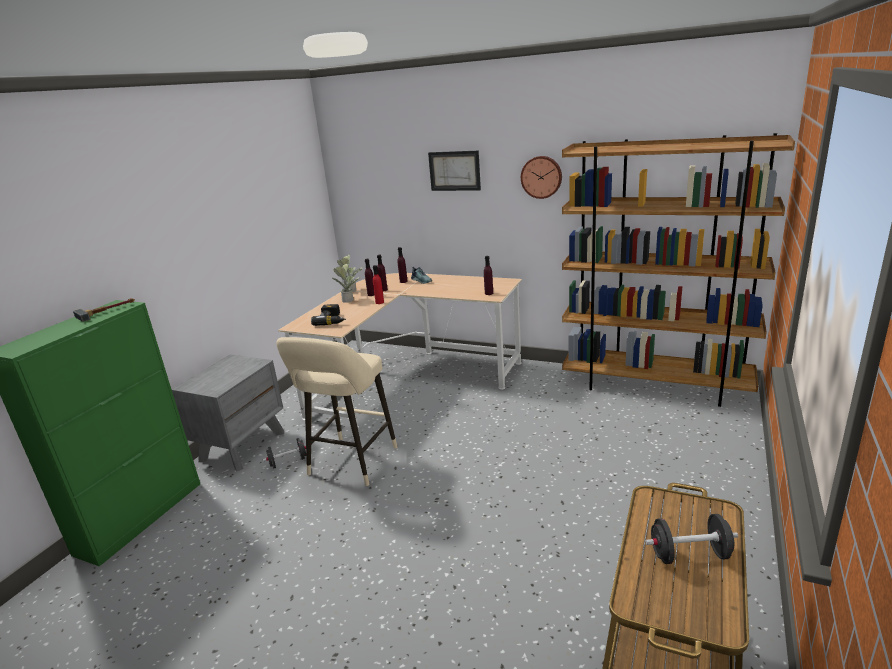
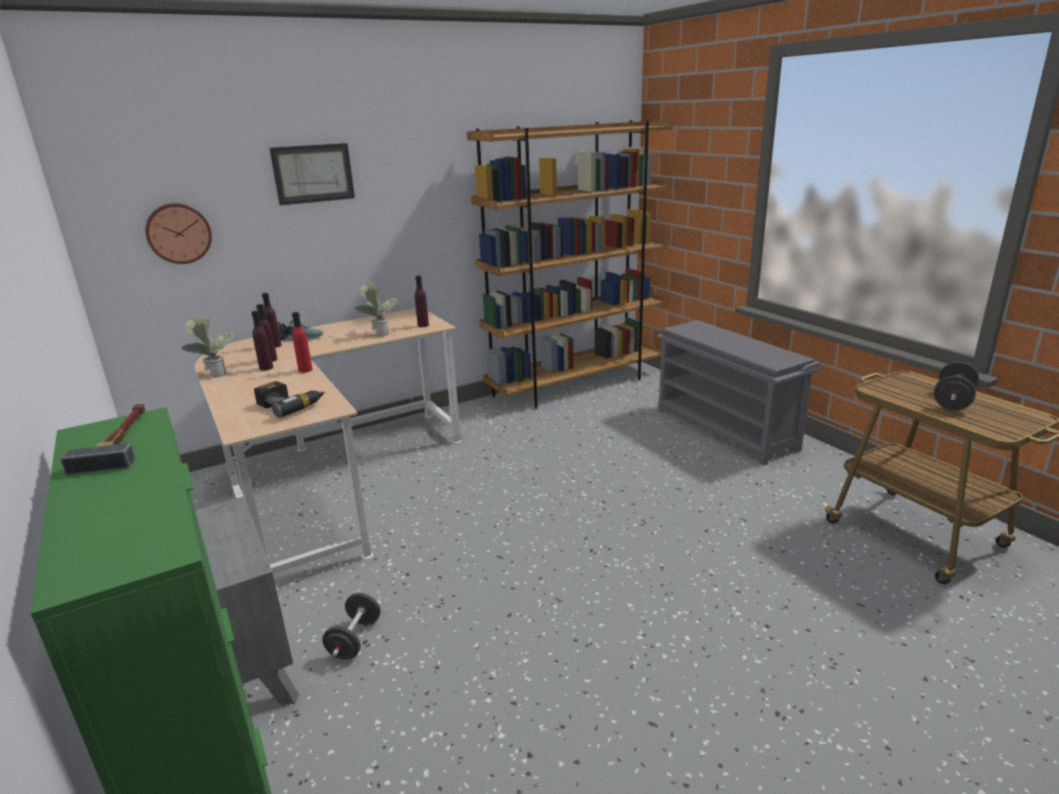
camera: 55 degrees left, 0 degrees up
beige stool [276,337,397,486] -> none
potted plant [332,263,359,303] -> potted plant moved to [355,282,398,337]
wall clock [521,156,562,199] -> wall clock moved to [145,203,212,264]
none -> grey shoe rack [657,320,820,465]

